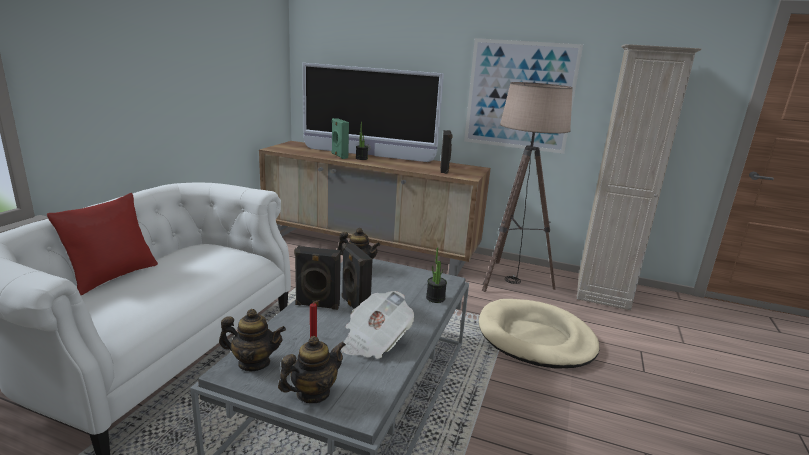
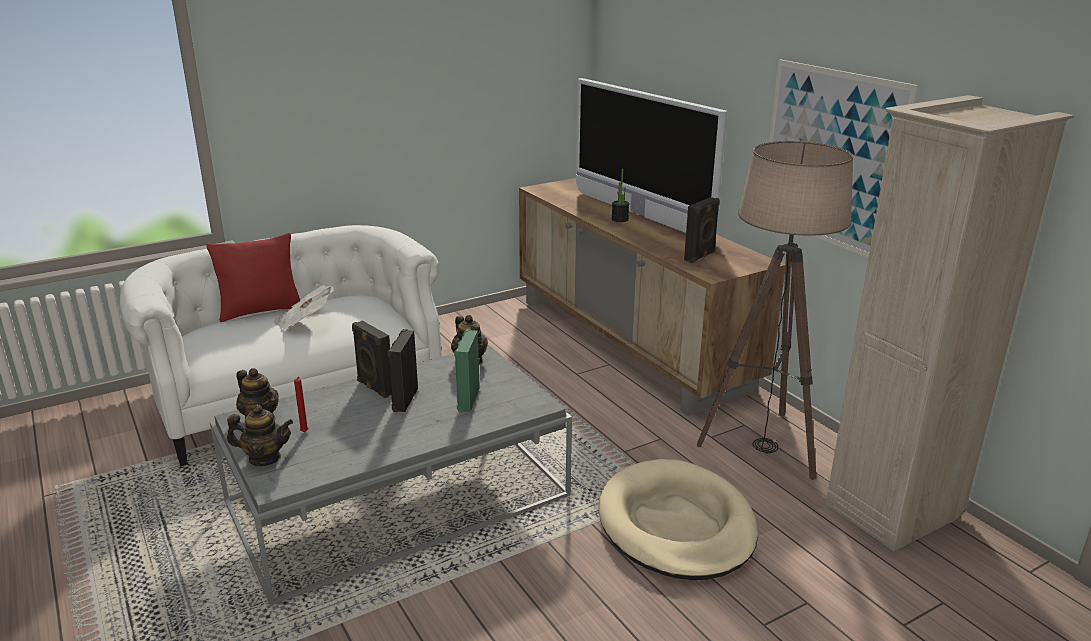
camera: 40 degrees right, 5 degrees up
green speaker [331,118,349,159] -> green speaker moved to [454,329,480,412]
newspaper [341,291,414,359] -> newspaper moved to [274,285,334,331]
potted plant [426,247,447,303] -> none

